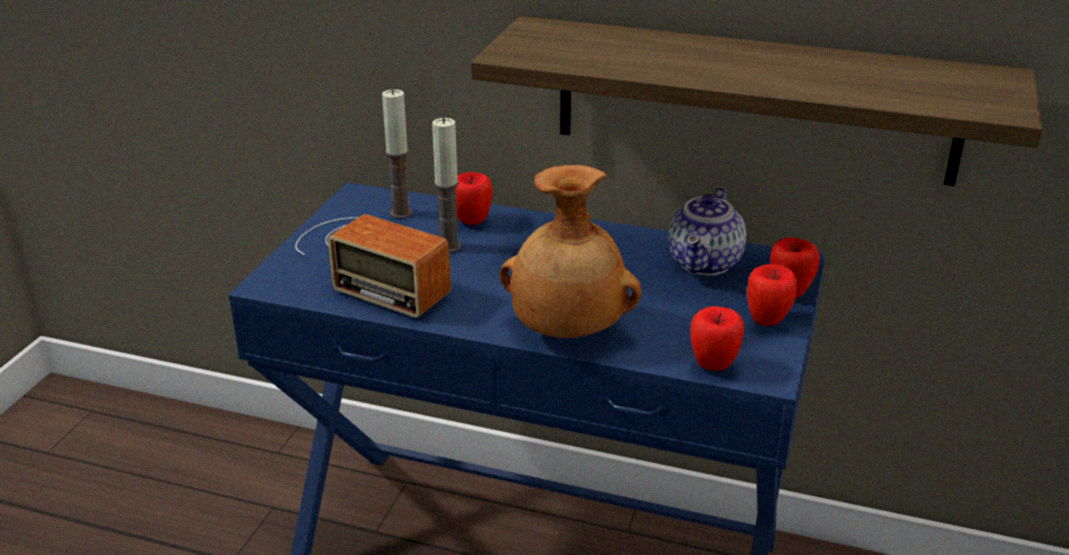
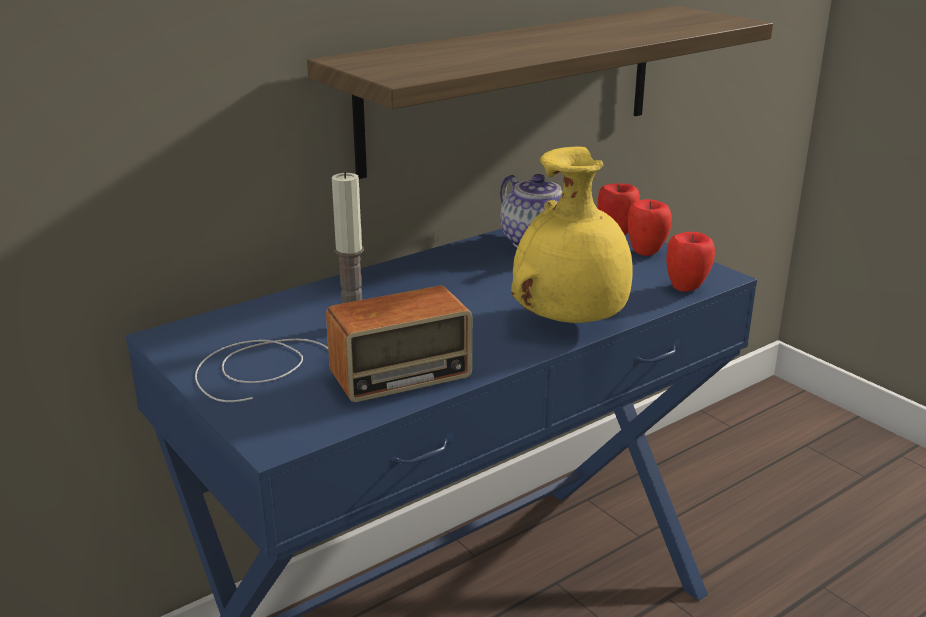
camera: 55 degrees left, 5 degrees down
candle [382,89,412,218] -> none
apple [456,172,493,225] -> none
brown vase [500,165,642,338] -> yellow vase [511,147,633,323]

